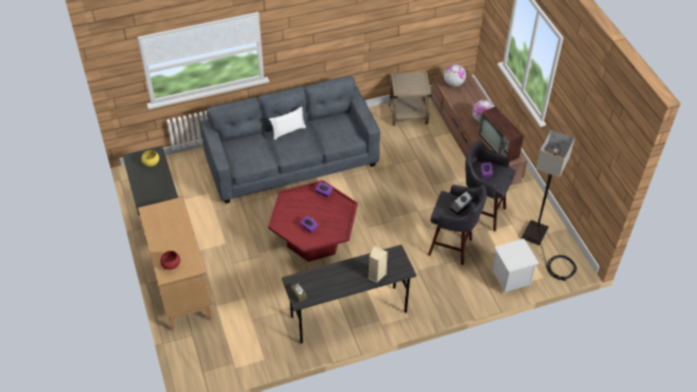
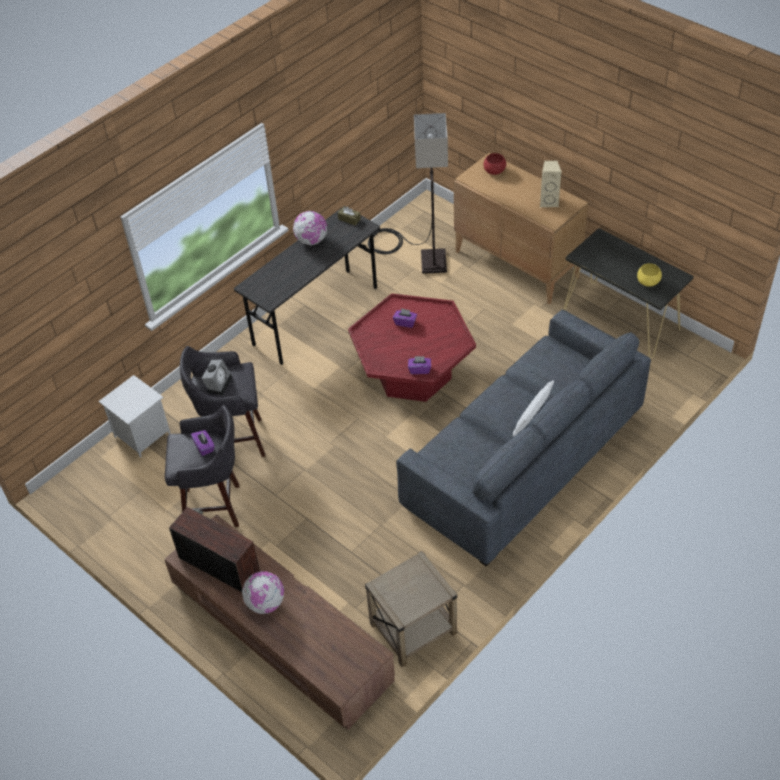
camera: 155 degrees right, 0 degrees up
beige speaker [368,246,388,282] -> beige speaker moved to [540,161,562,207]
globe [444,64,466,87] -> globe moved to [293,211,327,245]
floor lamp [522,130,577,281] -> floor lamp moved to [368,113,448,274]

